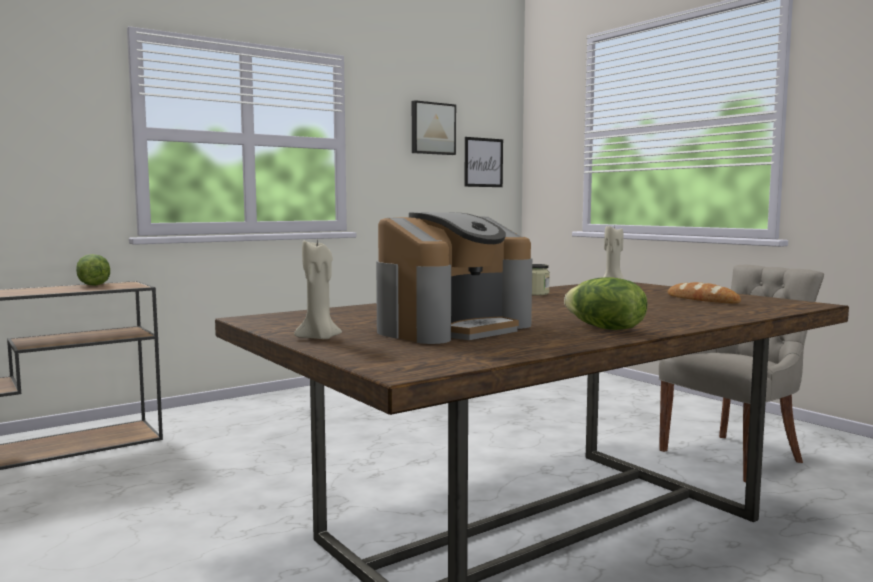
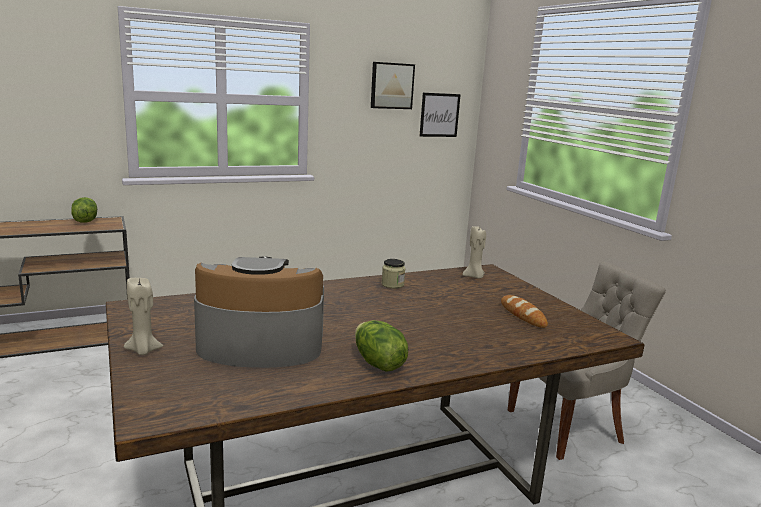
camera: 10 degrees right, 10 degrees up
coffee machine [376,212,532,344] -> coffee machine turned 150 degrees counterclockwise [194,256,324,368]

